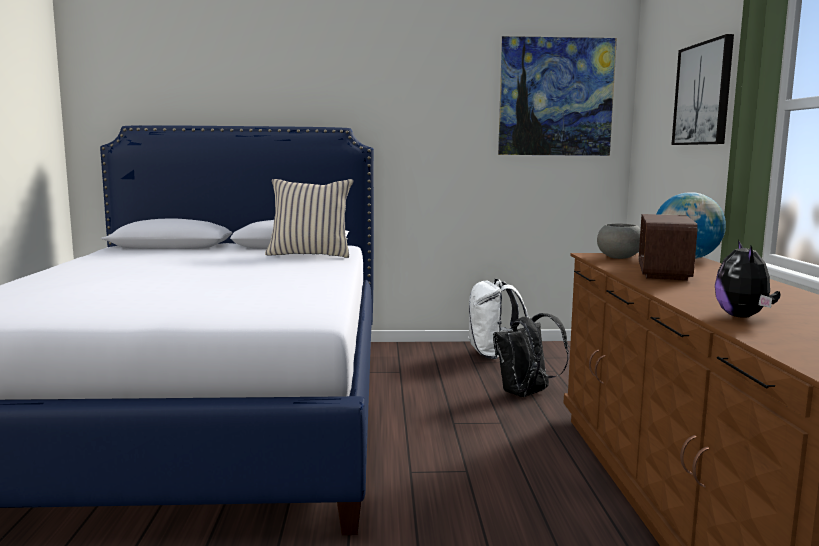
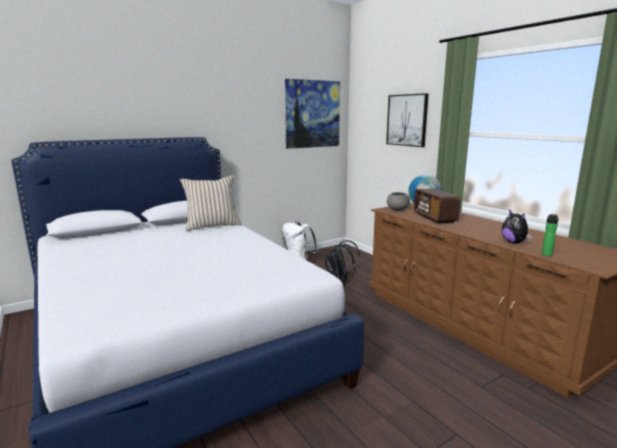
camera: 30 degrees left, 5 degrees up
none -> bottle [542,214,559,256]

